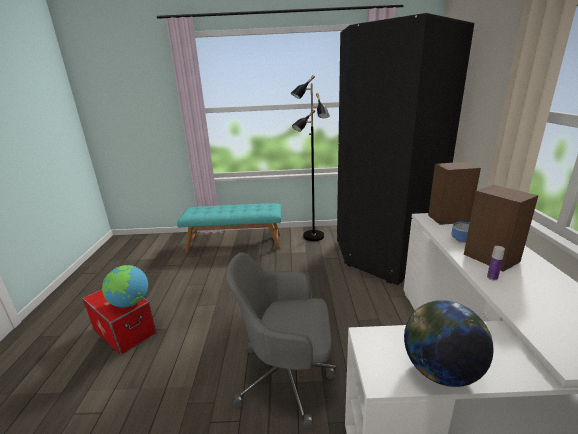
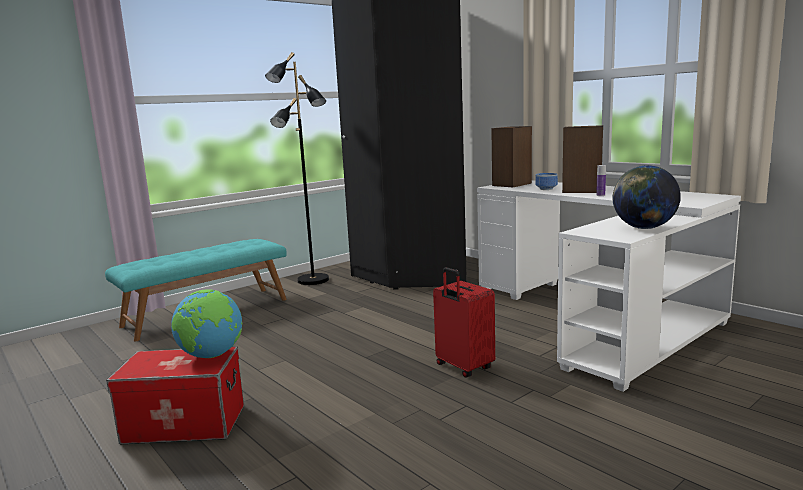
camera: 40 degrees left, 10 degrees down
grey office chair [226,253,336,429] -> red suitcase [433,267,495,378]

